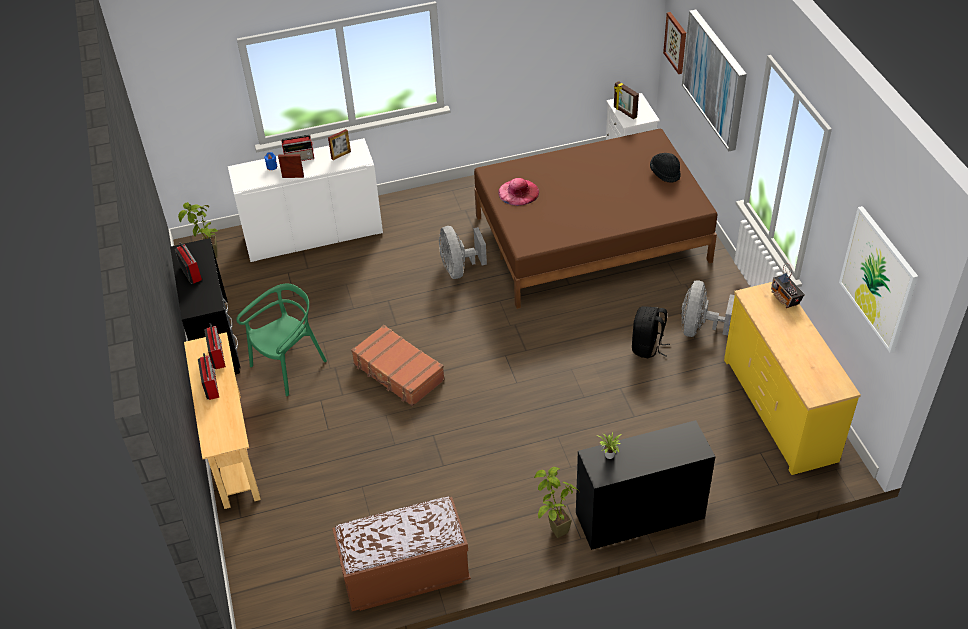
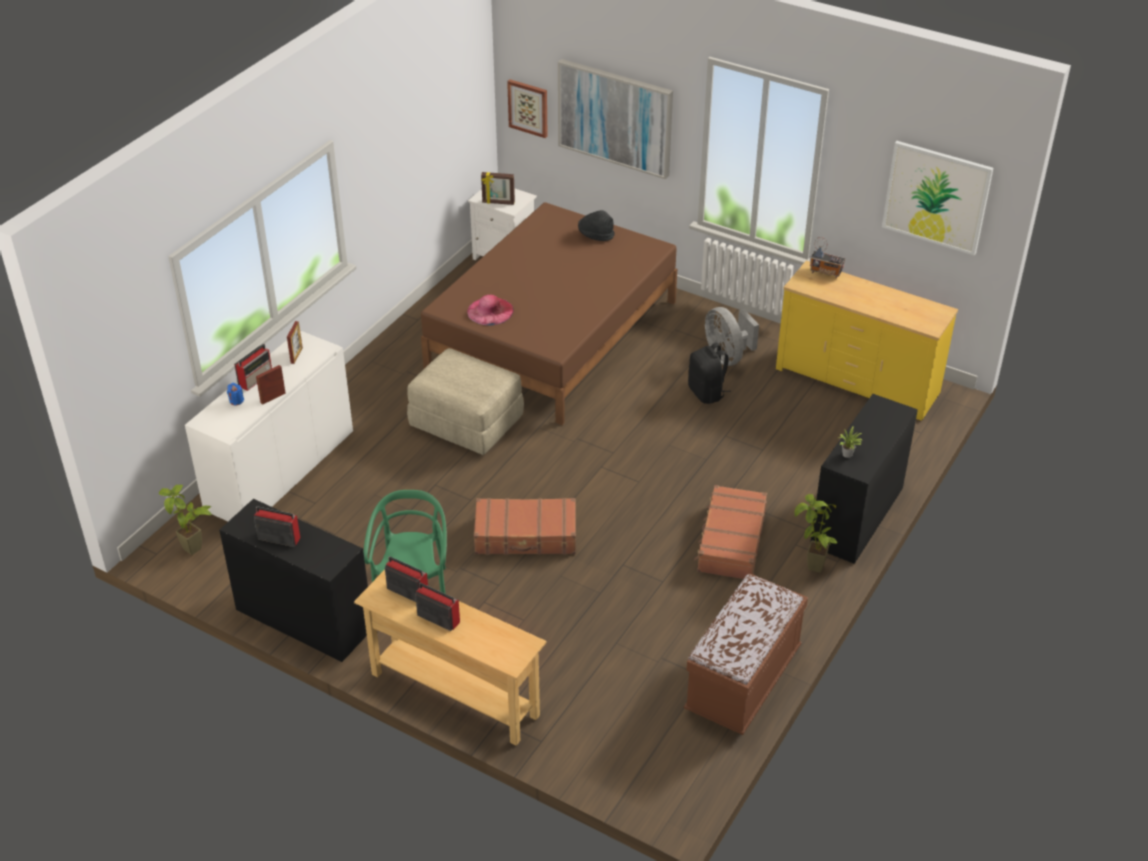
camera: 45 degrees left, 5 degrees down
grey fan [439,226,487,279] -> beige ottoman [407,348,524,455]
none -> brown suitcase [694,485,767,579]

